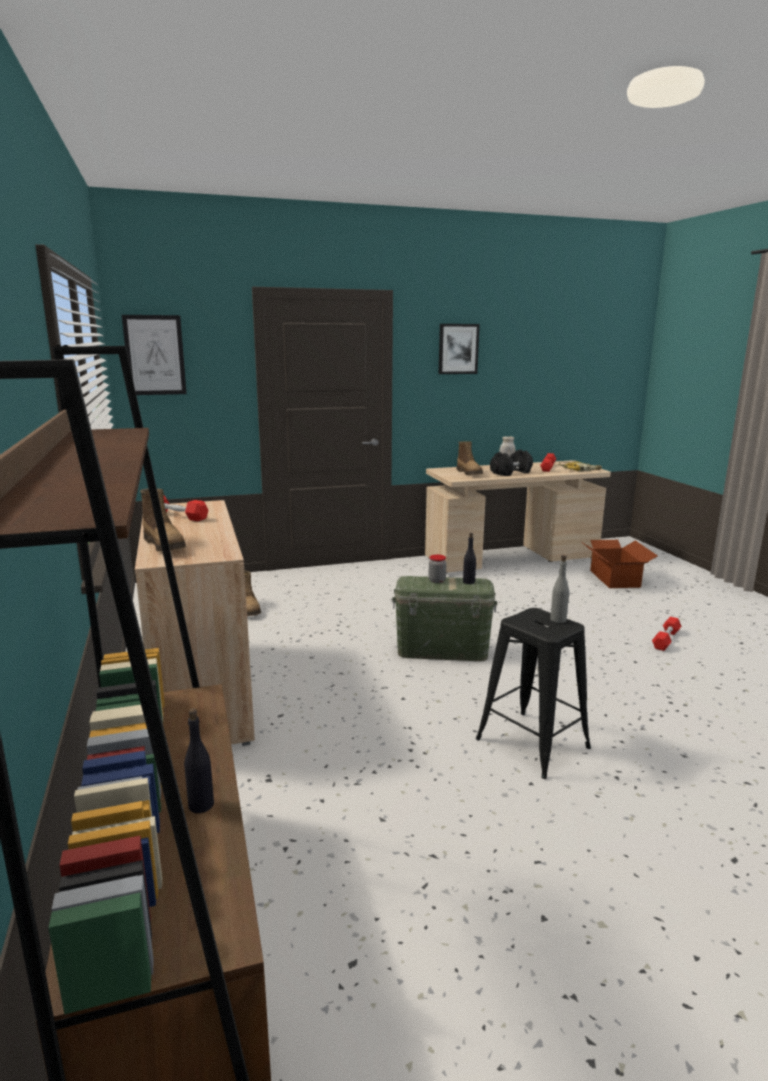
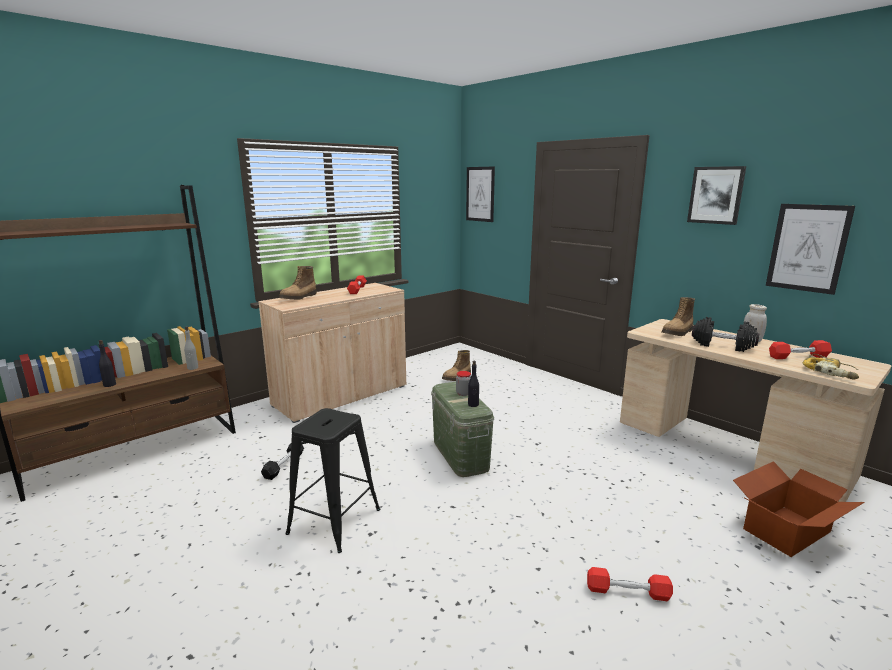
camera: 65 degrees right, 0 degrees up
grey bottle [550,555,569,623] -> grey bottle moved to [184,327,198,370]
none -> black dumbbell [261,444,304,480]
none -> picture [766,204,855,295]

